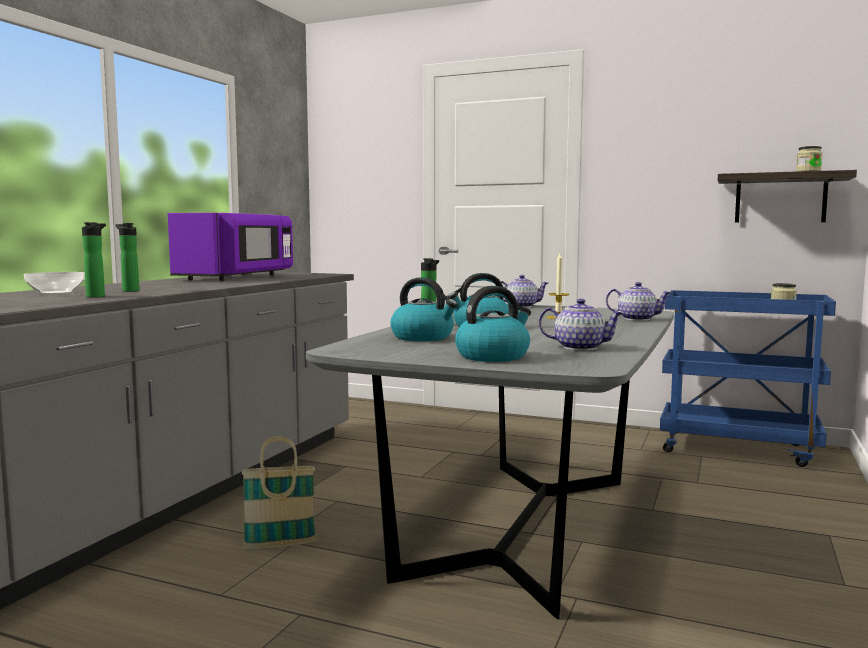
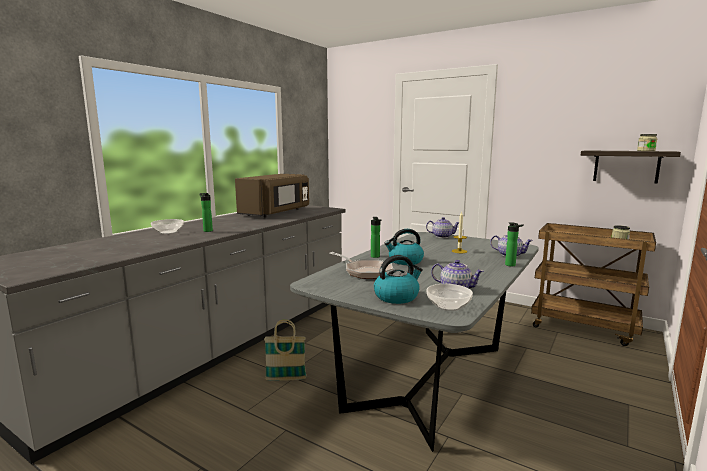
camera: 10 degrees right, 5 degrees up
bottle [82,222,106,298] -> bottle moved to [505,222,524,266]
purple microwave [168,213,293,281] -> brown microwave [235,174,309,217]
kettle [390,277,458,341] -> frying pan [329,252,393,279]
blue cart [660,290,836,467] -> brown cart [531,223,656,346]
none -> bowl [427,284,473,311]

